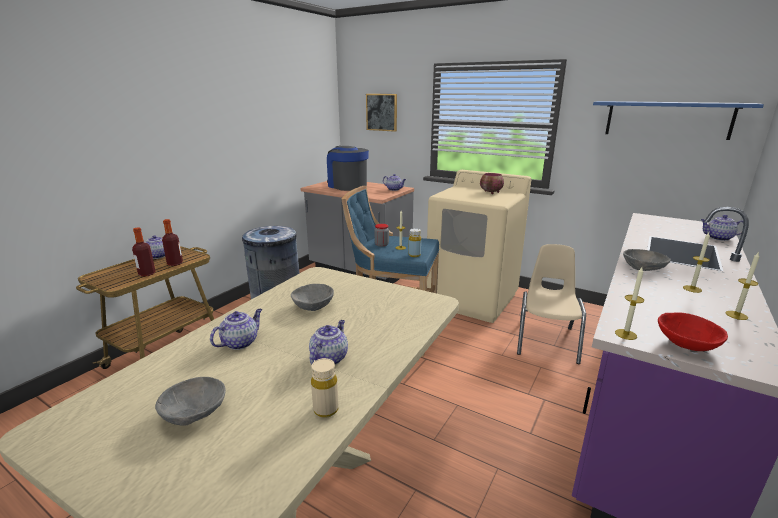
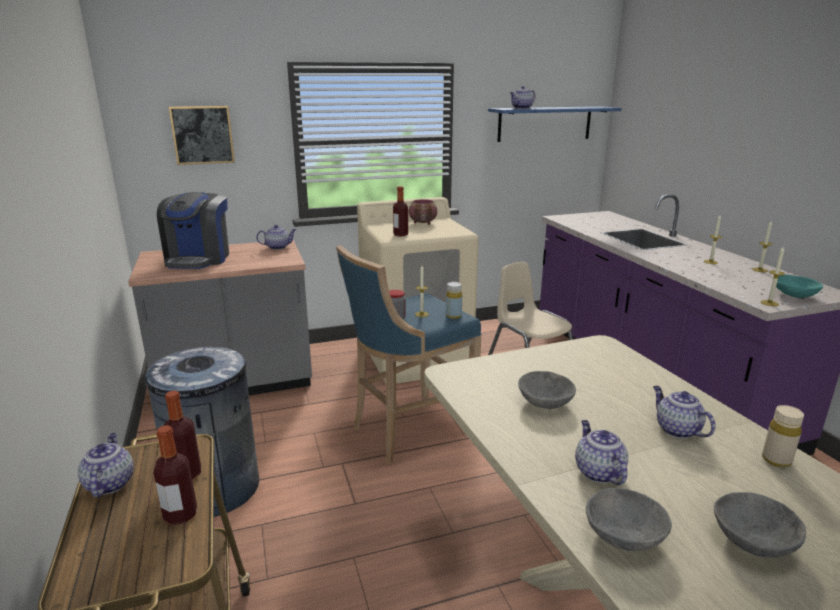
camera: 50 degrees left, 0 degrees up
coffee machine [327,146,369,191] -> coffee machine turned 90 degrees counterclockwise [157,192,229,269]
grey bowl [623,249,671,271] -> grey bowl moved to [586,488,672,551]
red bowl [658,312,728,351] -> turquoise bowl [773,275,823,298]
teapot [701,215,743,241] -> teapot moved to [510,86,536,109]
none -> bottle [393,186,408,237]

